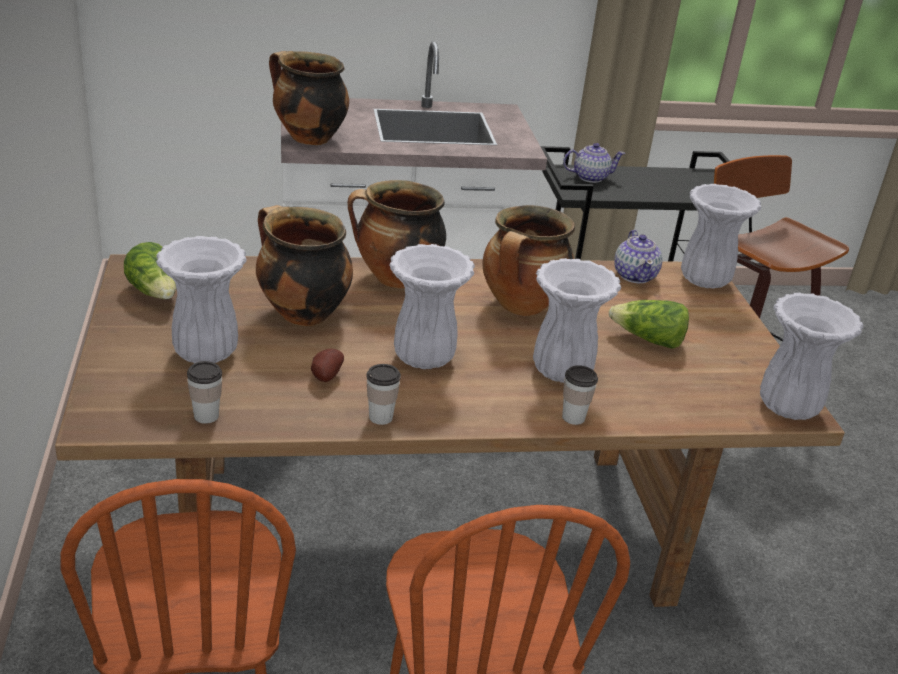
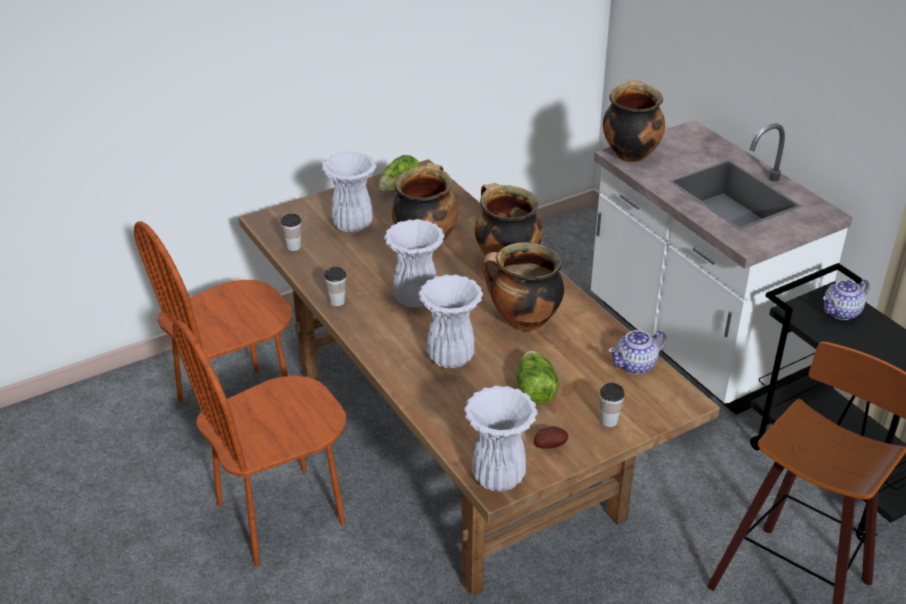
camera: 70 degrees right, 5 degrees up
potato [311,349,344,382] -> potato moved to [534,426,568,449]
cup [562,365,598,425] -> cup moved to [600,383,625,427]
teapot [563,143,625,183] -> teapot turned 90 degrees clockwise [823,279,870,320]
white vase [681,184,761,289] -> none

